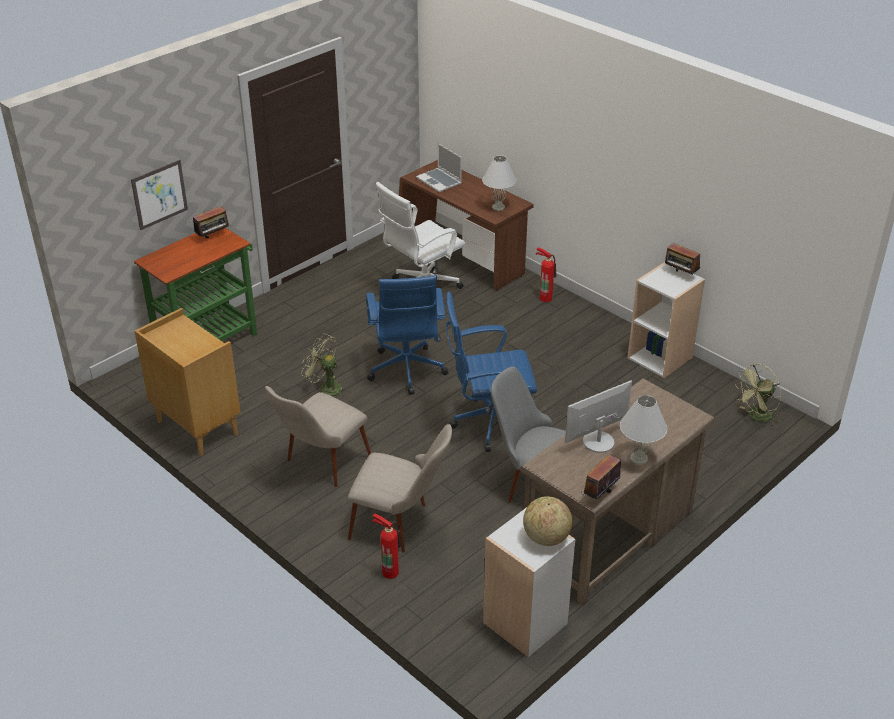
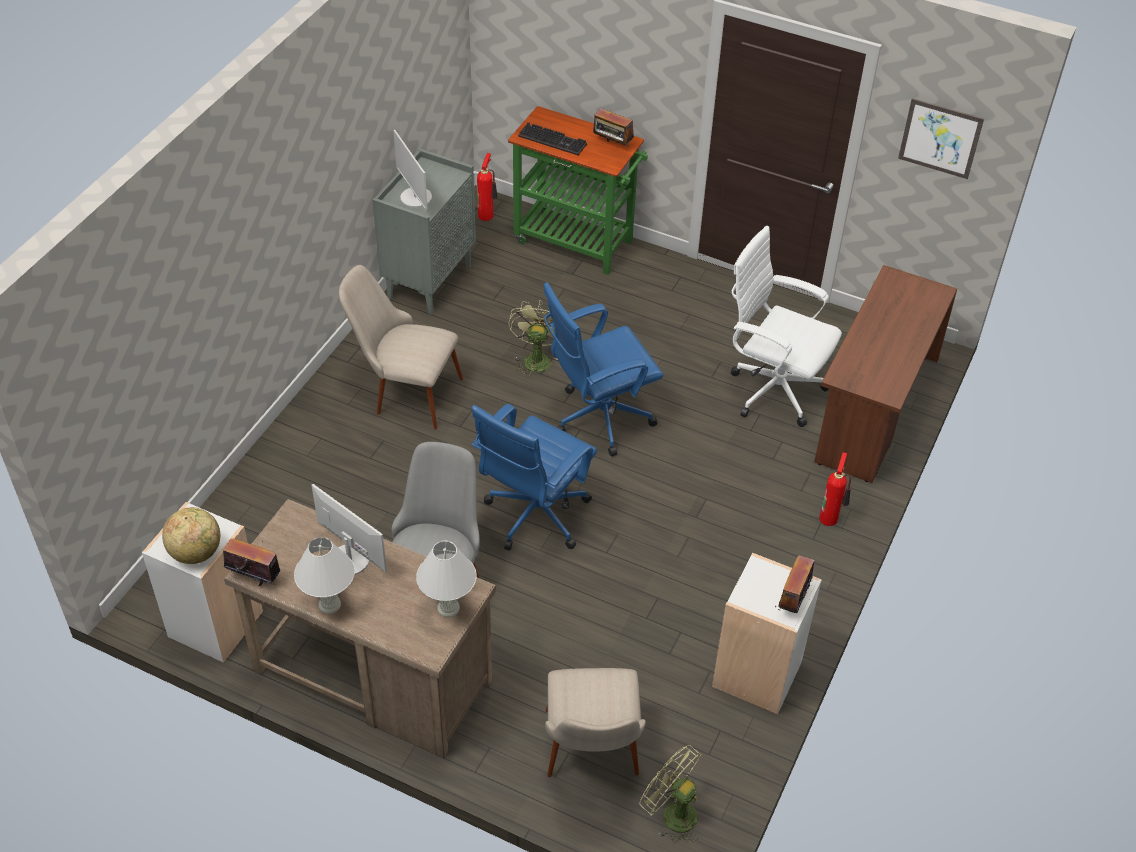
camera: 70 degrees right, 10 degrees up
picture [131,160,188,230] -> picture moved to [898,98,984,179]
brown cabinet [134,308,241,456] -> grey cabinet [372,148,476,314]
beige chair [348,424,452,552] -> beige chair moved to [545,668,646,777]
fire extinguisher [372,514,402,579] -> fire extinguisher moved to [477,153,498,221]
laptop [416,143,462,192] -> none
blue office chair [446,292,537,452] -> blue office chair turned 120 degrees counterclockwise [471,404,598,551]
white table lamp [482,155,517,211] -> white table lamp moved to [416,541,477,617]
none -> monitor [393,130,432,211]
none -> keyboard [518,122,587,155]

